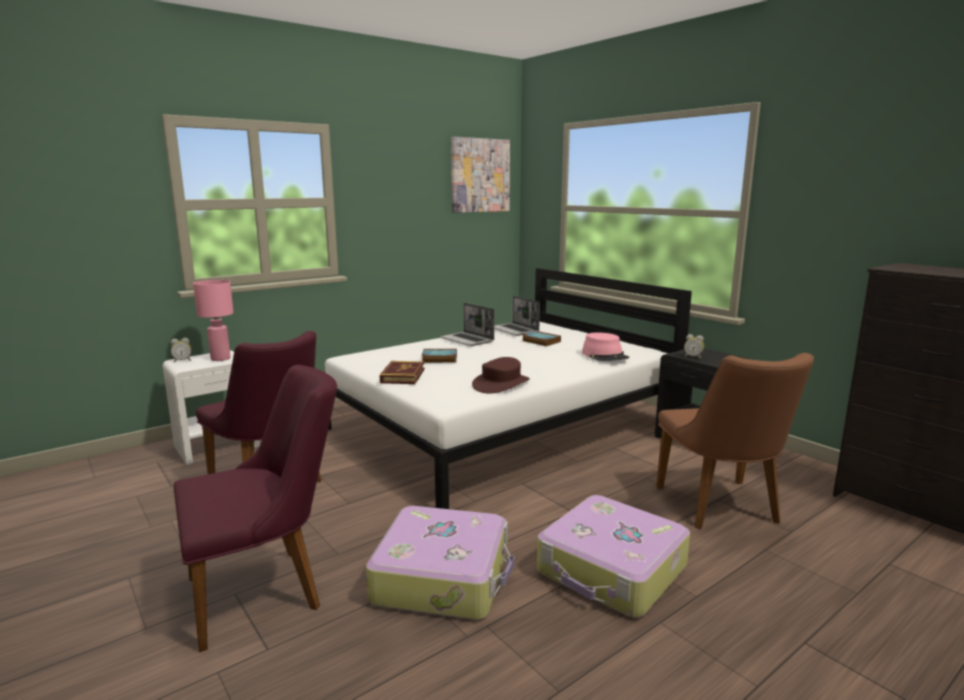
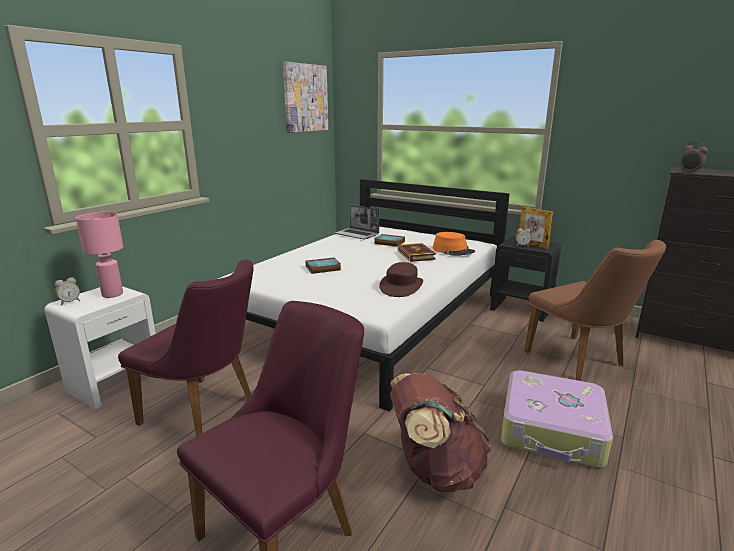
camera: 20 degrees left, 5 degrees up
suitcase [366,506,514,620] -> brown backpack [390,373,491,492]
book [379,361,425,384] -> book moved to [398,243,436,262]
laptop [440,303,494,346] -> none
pink hat [582,332,629,361] -> orange hat [433,232,475,256]
none -> picture frame [519,206,553,249]
none -> alarm clock [679,142,708,173]

